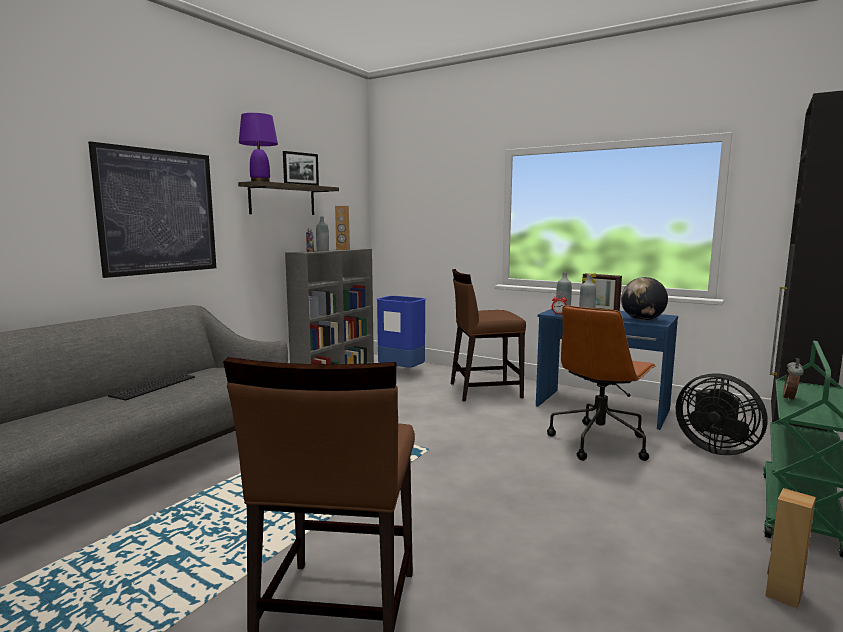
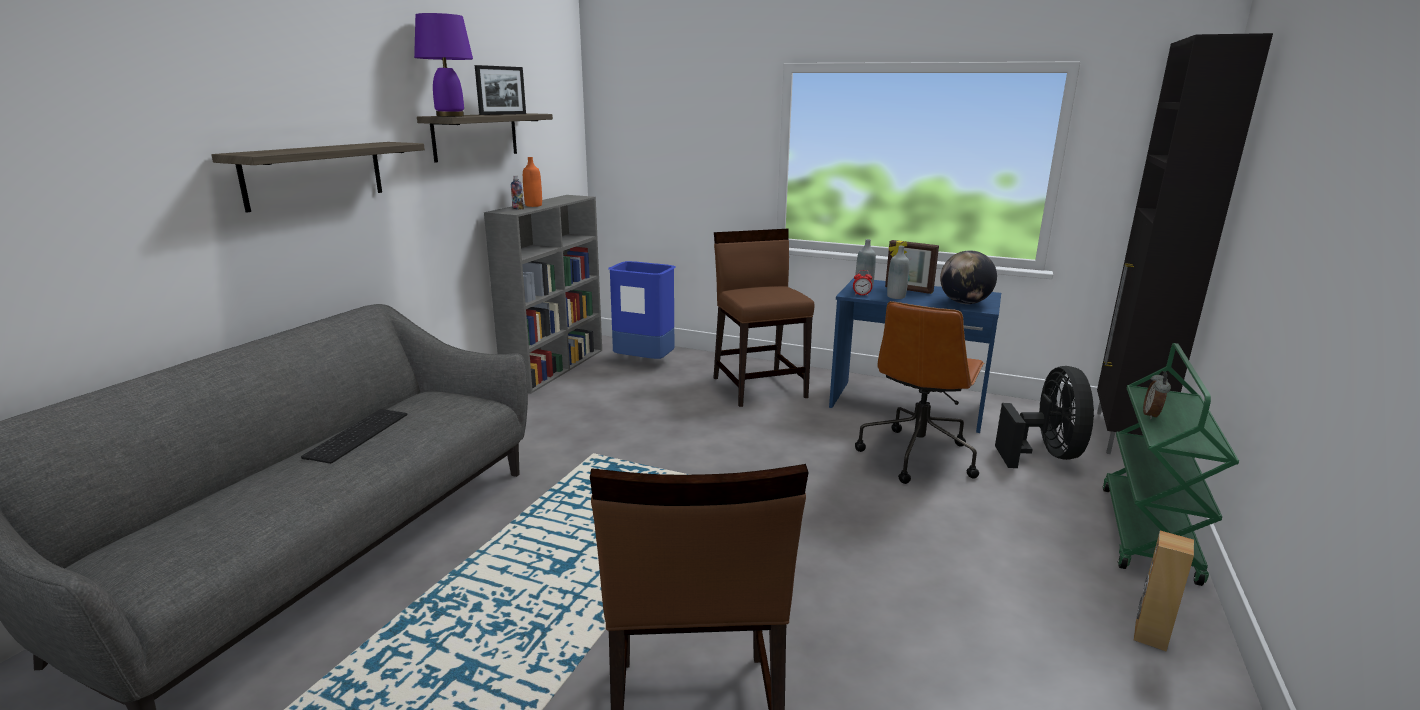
camera: 10 degrees left, 10 degrees up
picture [88,141,216,278] -> shelf [211,142,425,213]
grey bottle [316,217,329,251] -> orange bottle [523,157,542,207]
brown speaker [335,206,350,250] -> none
brown chair [451,269,526,401] -> brown chair turned 90 degrees clockwise [713,229,814,407]
black fan [676,373,768,455] -> black fan turned 120 degrees counterclockwise [995,366,1094,468]

